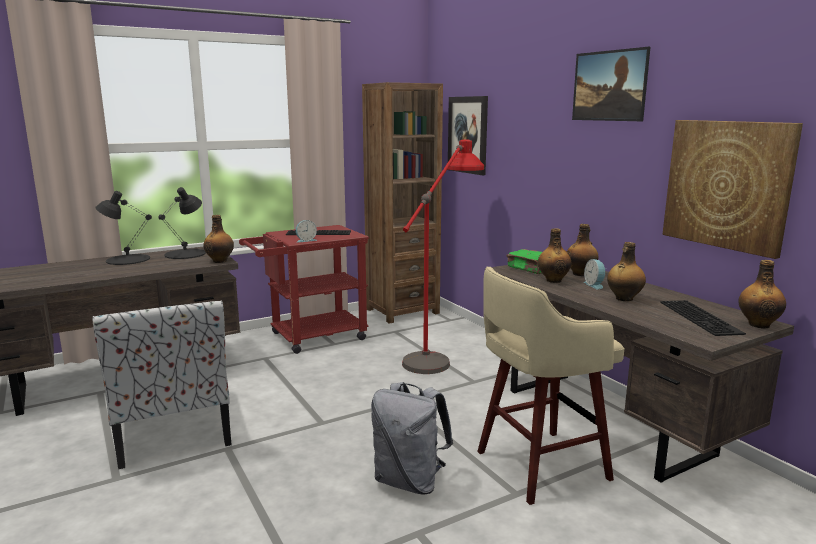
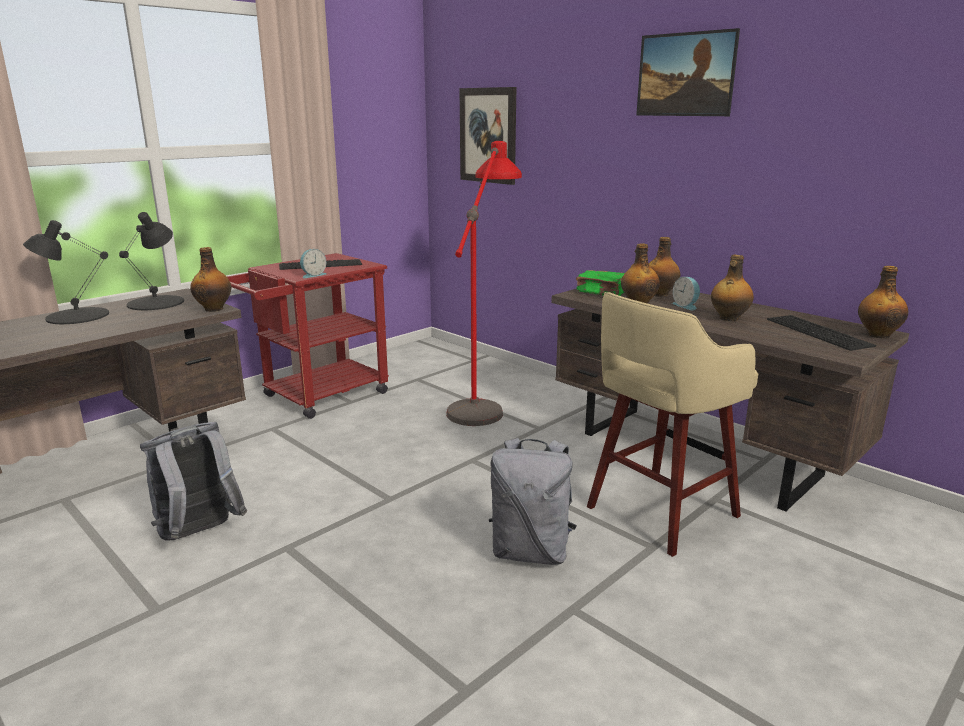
camera: 15 degrees left, 5 degrees up
chair [92,300,232,469] -> grey backpack [140,422,247,540]
brown bookcase [362,82,443,324] -> none
picture [662,120,803,259] -> none

